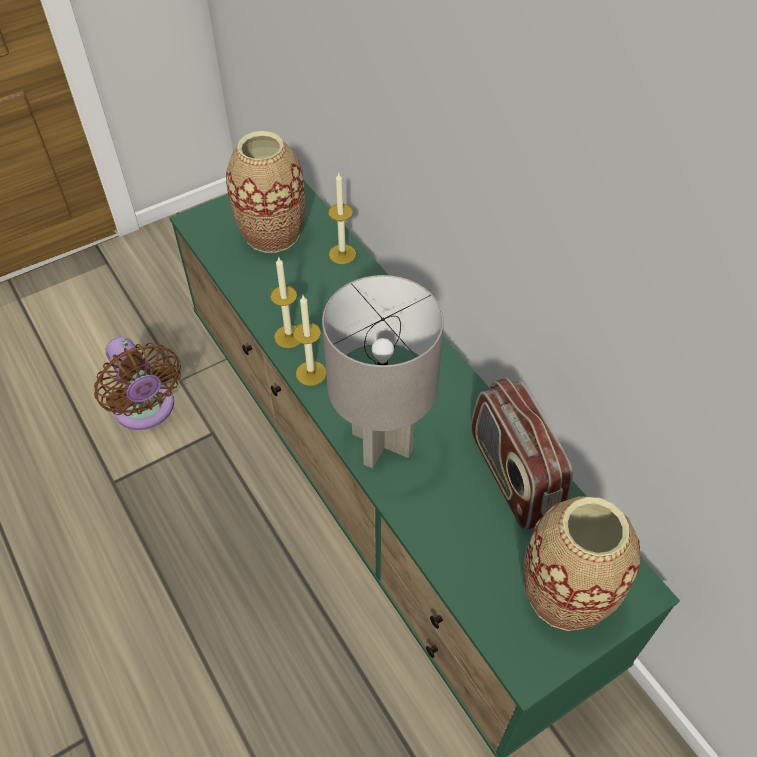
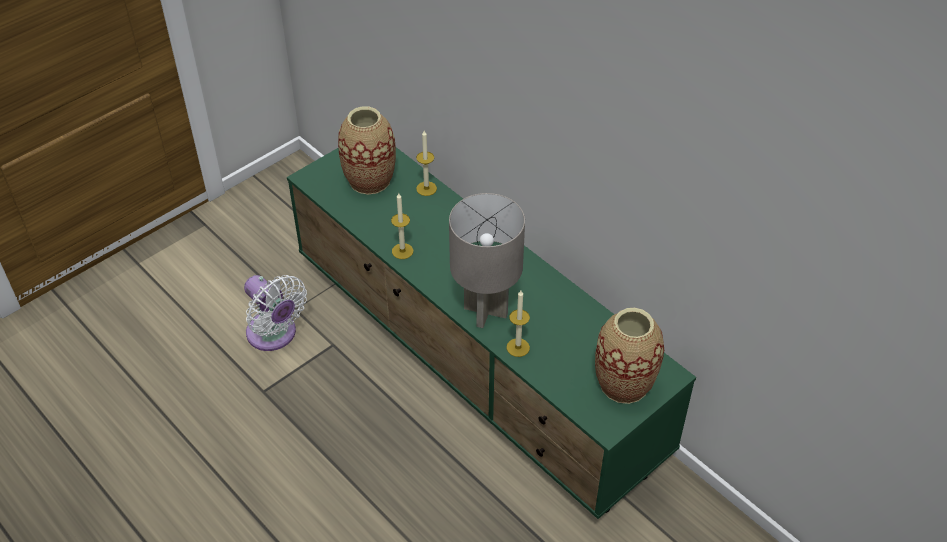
camera: 10 degrees left, 5 degrees down
brown fan [94,337,181,430] -> white fan [244,275,307,351]
candle [293,295,326,386] -> candle moved to [507,290,530,357]
radio [471,378,573,530] -> none

